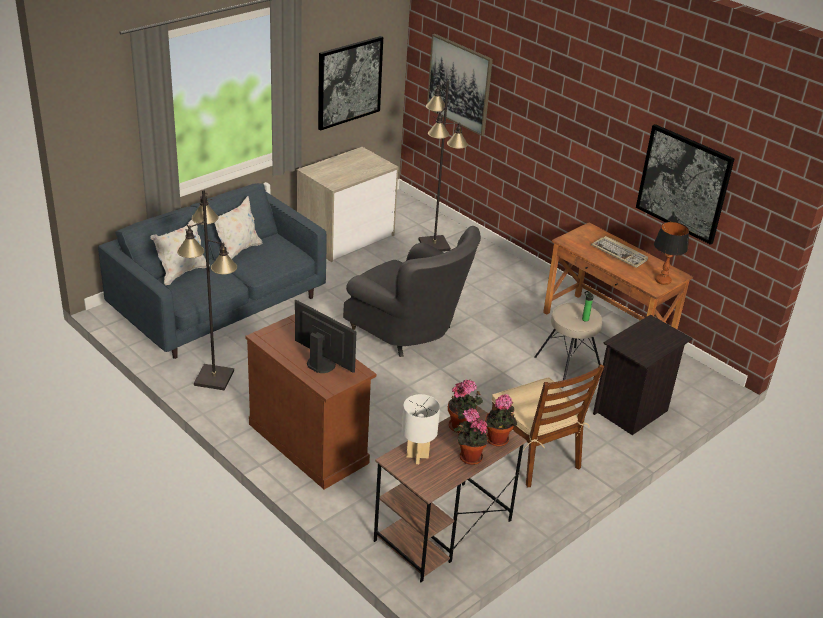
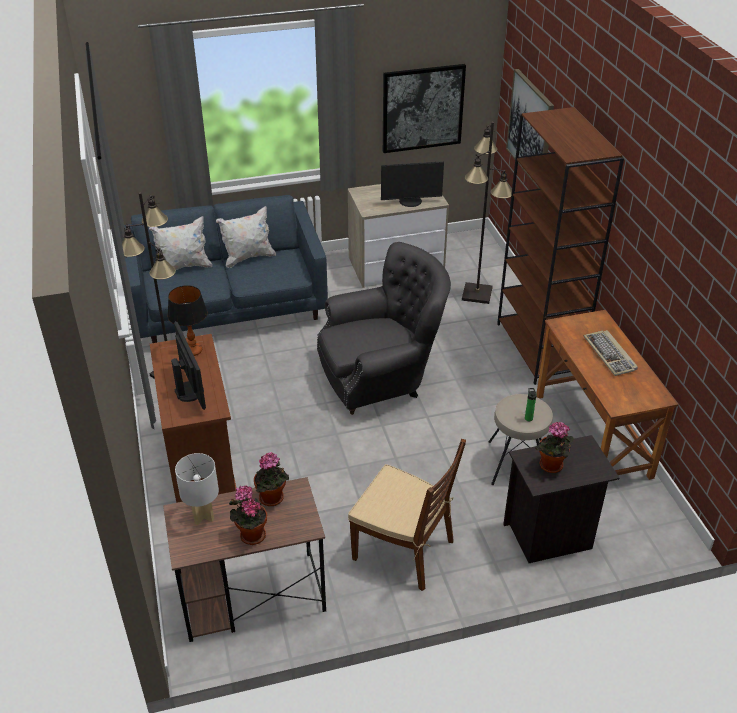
camera: 30 degrees right, 5 degrees up
grey armchair [343,226,481,357] -> grey armchair turned 90 degrees counterclockwise [317,242,451,415]
potted plant [485,394,517,446] -> potted plant moved to [535,422,574,473]
brown chair [492,364,604,487] -> brown chair turned 60 degrees counterclockwise [348,439,466,591]
picture [636,124,734,245] -> none
table lamp [654,222,689,285] -> table lamp moved to [168,285,207,356]
none -> monitor [381,161,444,207]
none -> brown bookcase [497,107,624,385]

